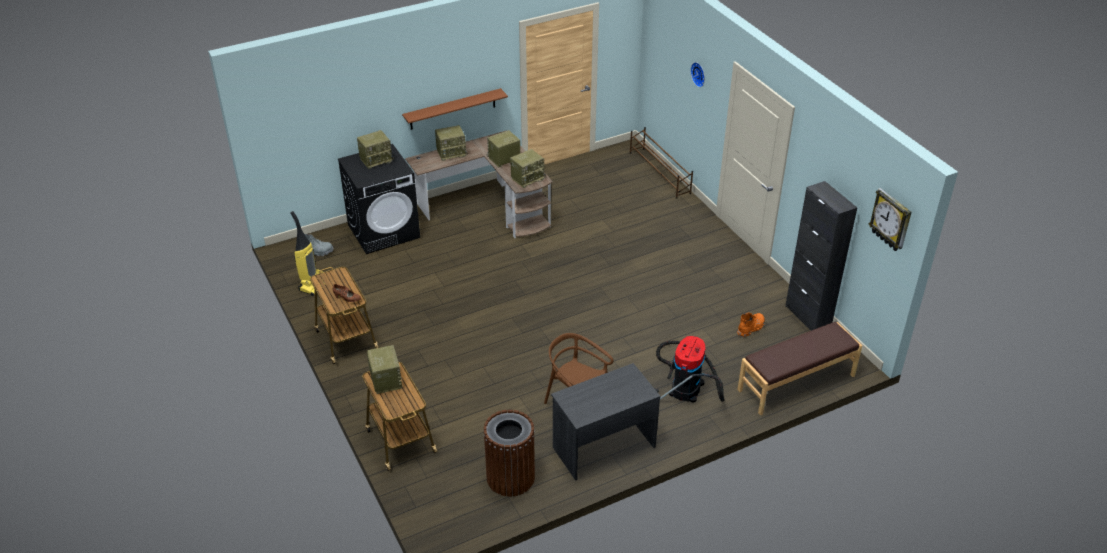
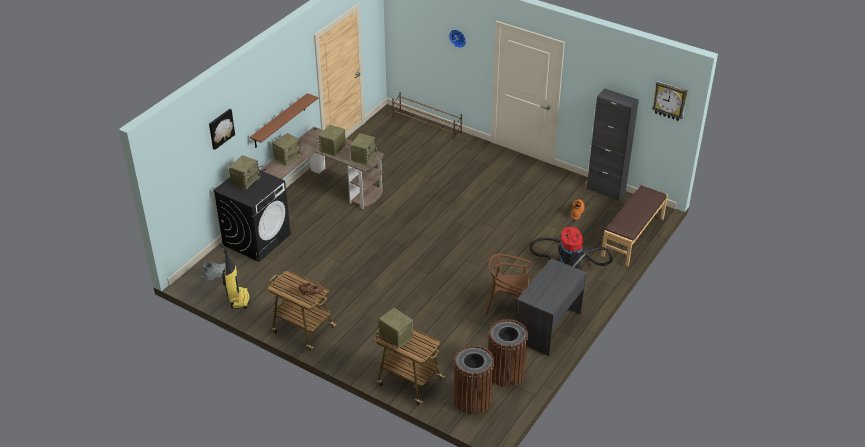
camera: 30 degrees left, 0 degrees up
none -> picture [209,109,235,150]
none -> brown trash can [454,345,494,414]

